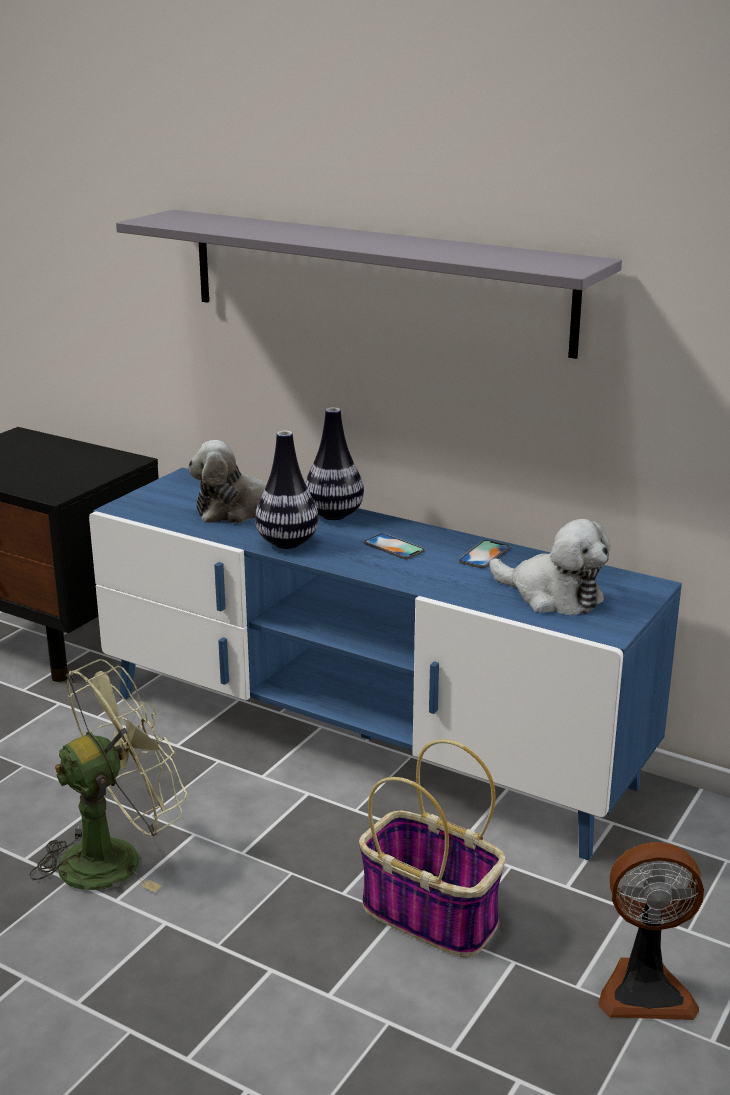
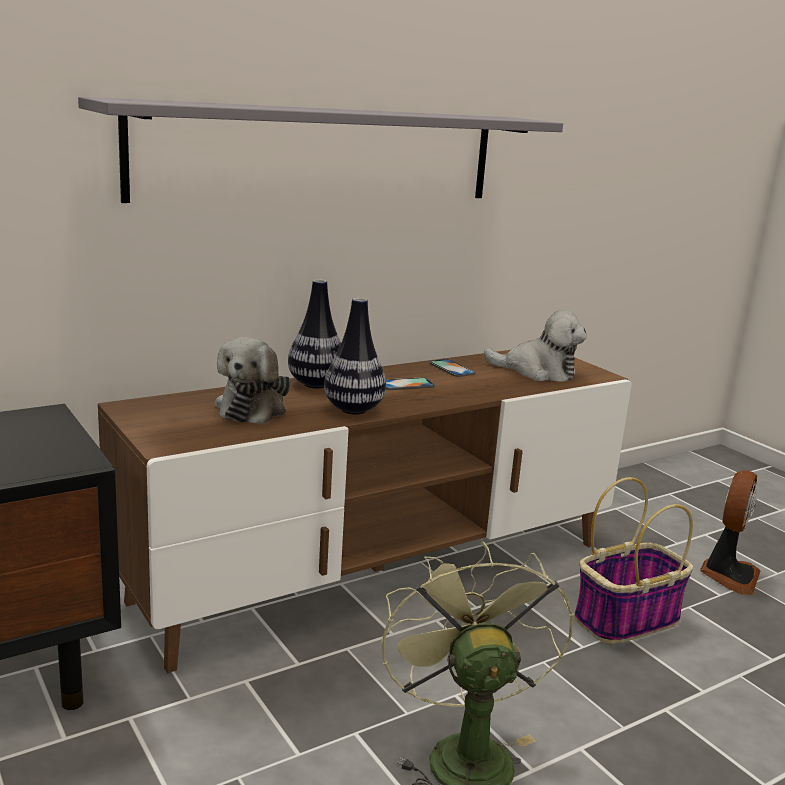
camera: 65 degrees left, 5 degrees down
blue tv stand [89,468,682,860] -> brown tv stand [98,350,632,673]
plush toy [489,519,610,615] -> plush toy turned 45 degrees clockwise [484,310,587,382]

